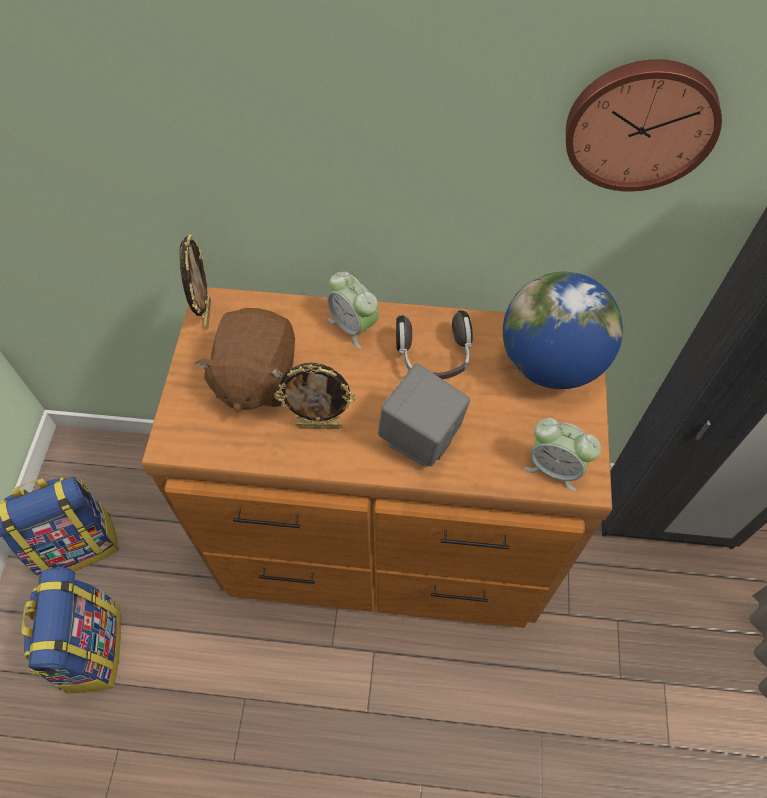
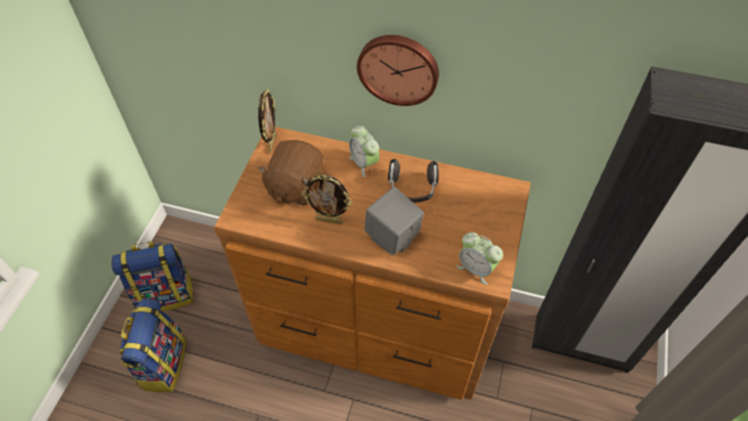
camera: 10 degrees right, 5 degrees down
globe [503,272,623,389] -> none
wall clock [566,59,722,192] -> wall clock moved to [357,35,439,106]

